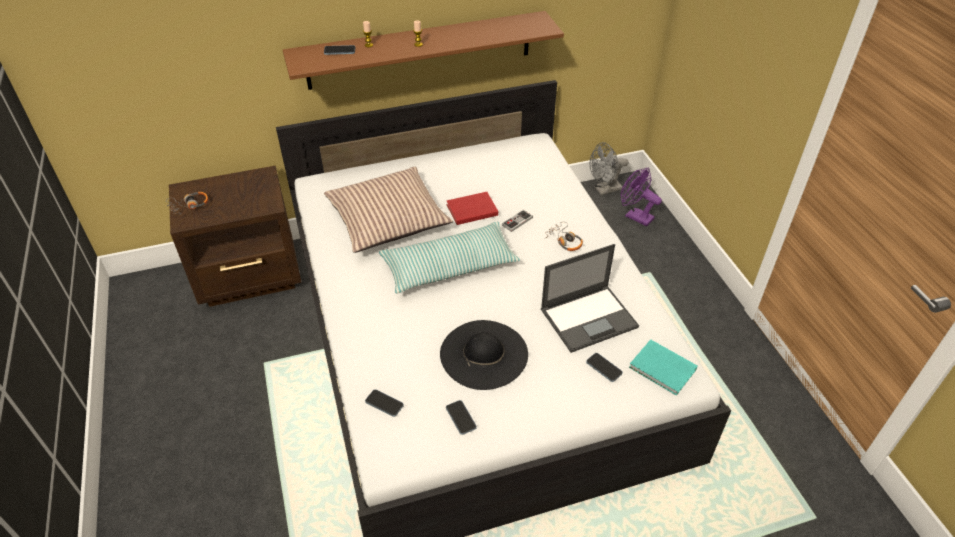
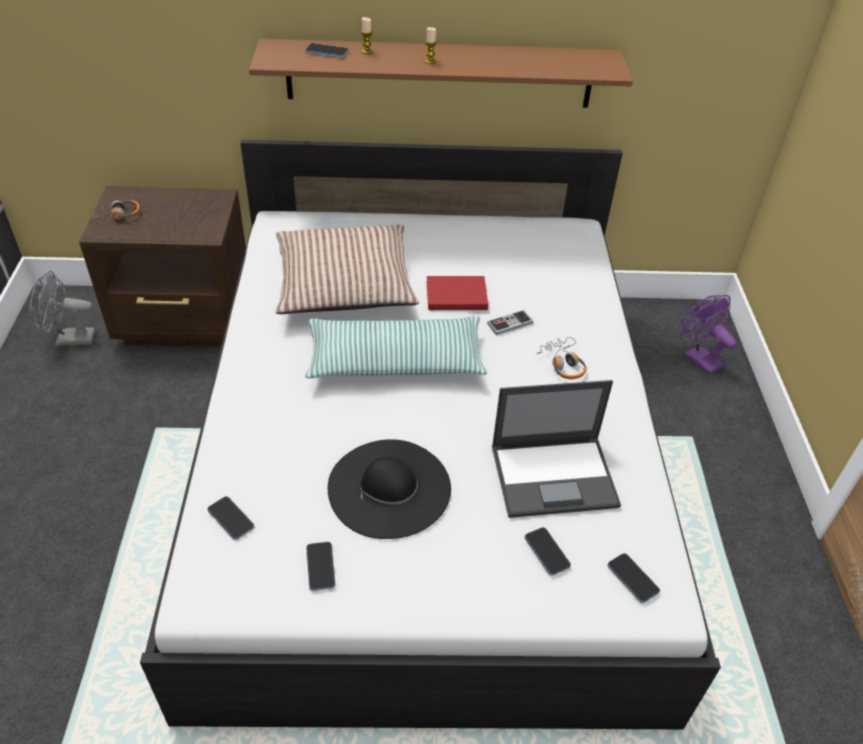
camera: 15 degrees right, 0 degrees up
grey fan [590,142,629,195] -> grey fan moved to [30,271,96,346]
turquoise book [629,339,698,396] -> phone [607,553,660,603]

